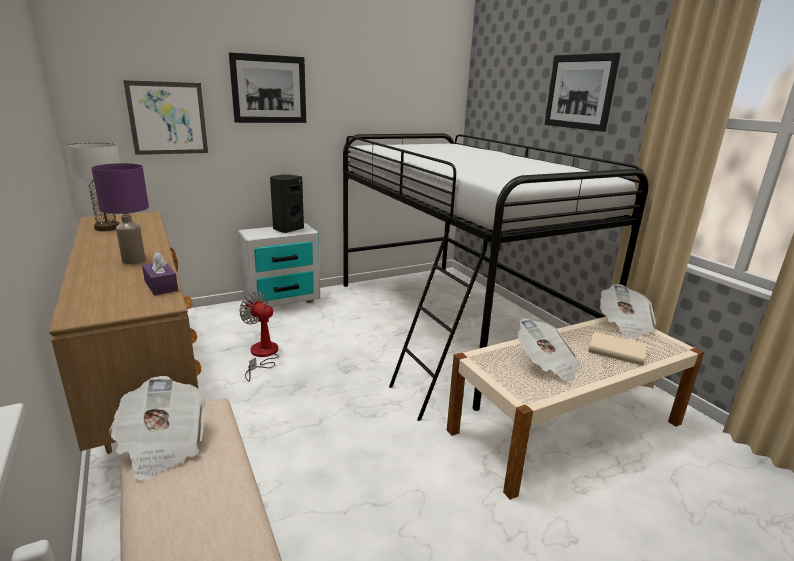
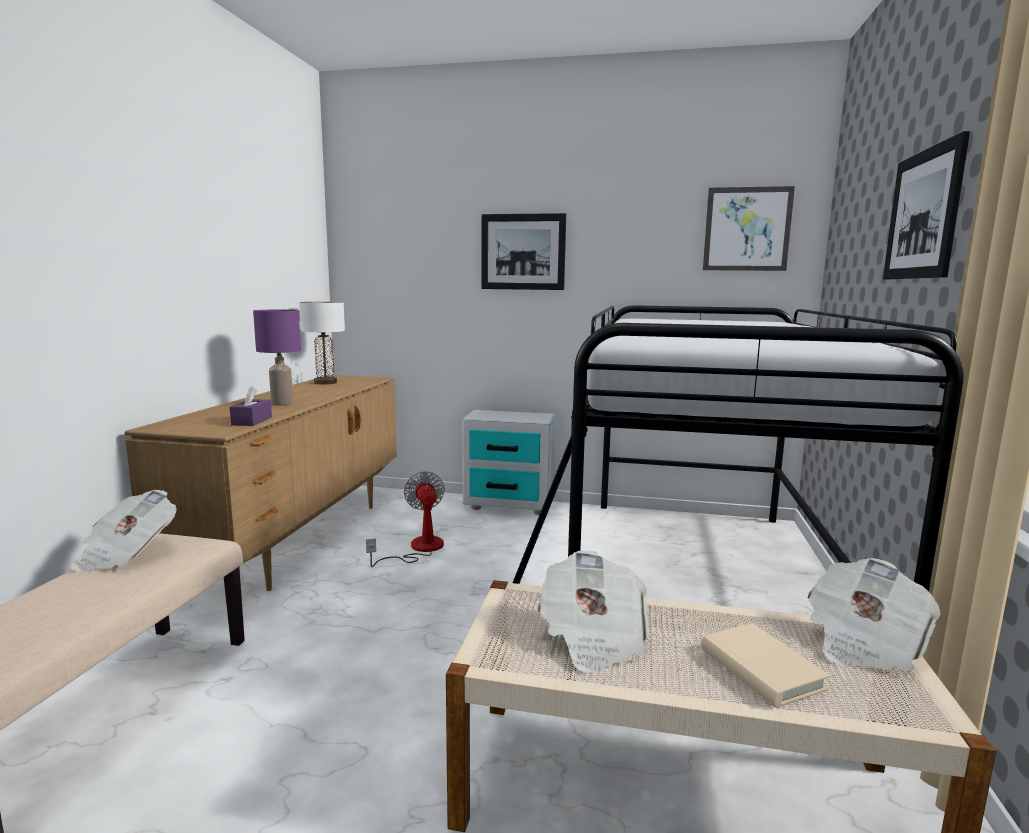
camera: 40 degrees right, 10 degrees down
picture [123,80,208,155] -> picture moved to [703,186,795,271]
black speaker [270,174,304,233] -> none

